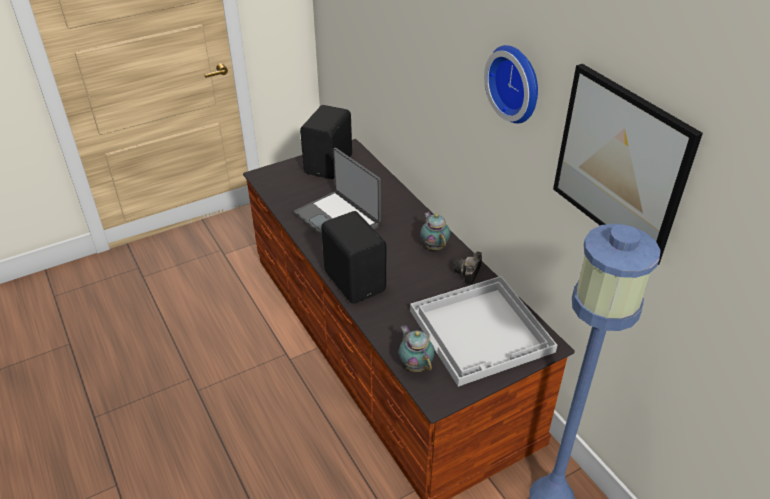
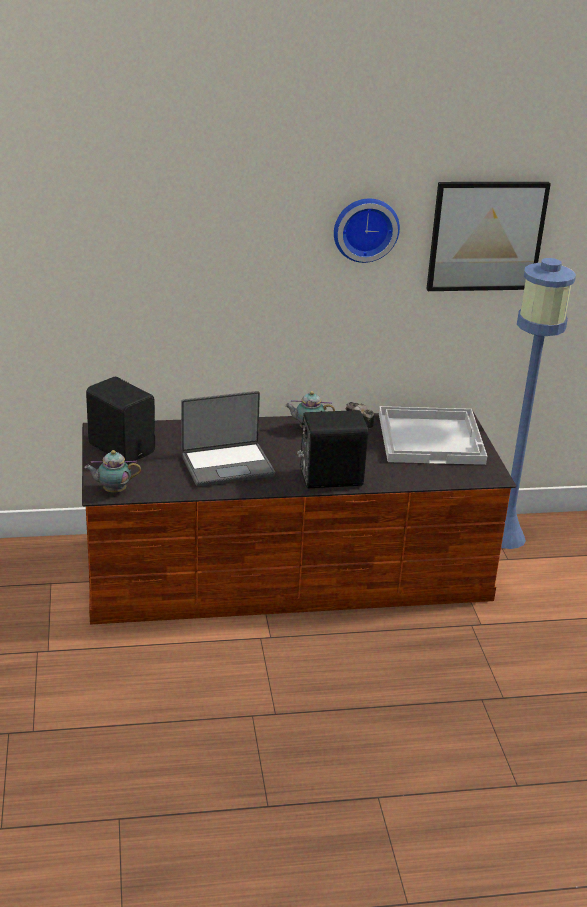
camera: 70 degrees left, 10 degrees down
teapot [399,325,435,372] -> teapot moved to [84,450,141,493]

